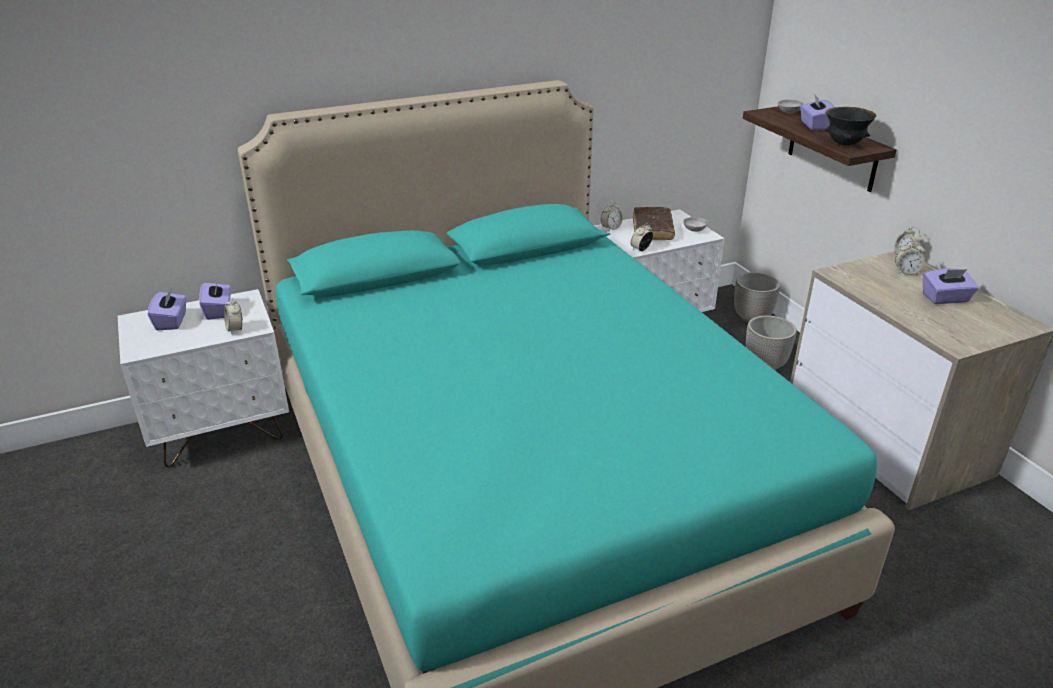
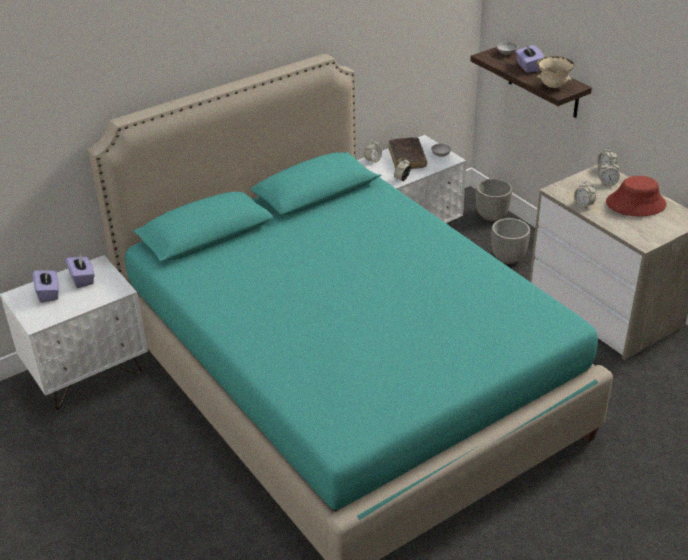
camera: 10 degrees left, 5 degrees up
alarm clock [224,297,243,334] -> alarm clock moved to [574,181,596,209]
black bowl [824,107,876,146] -> beige bowl [537,56,575,88]
purple tissue box [923,268,979,304] -> red hat [606,176,667,216]

